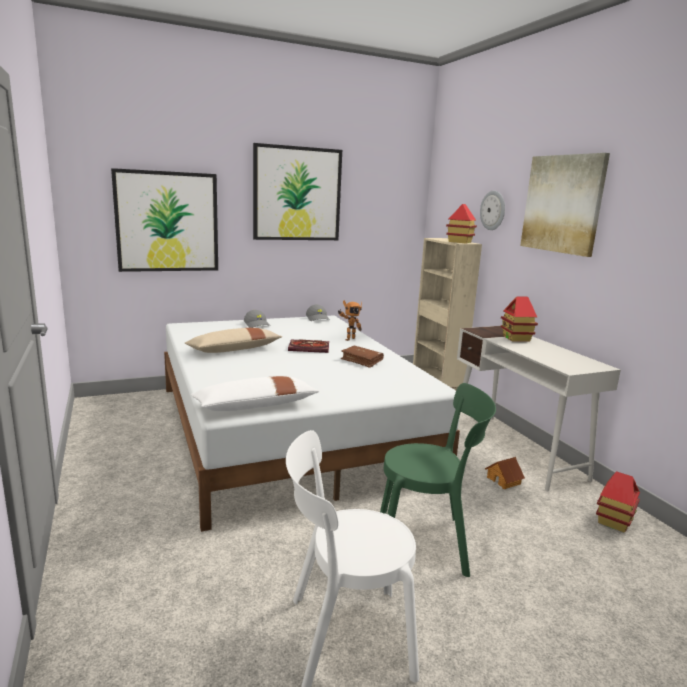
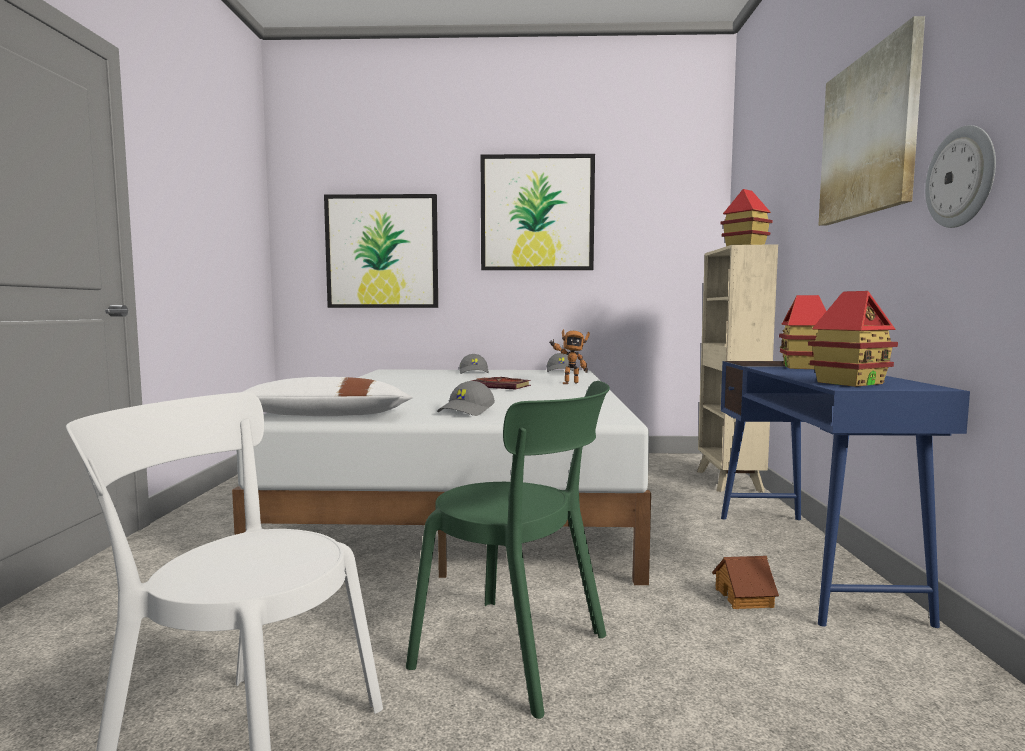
camera: 25 degrees right, 10 degrees down
beige pillow [185,328,282,353] -> none
brown book [341,346,384,368] -> none
white desk [457,326,621,491] -> blue desk [721,361,970,628]
wall clock [480,191,505,230] -> wall clock moved to [925,125,996,228]
toy house [596,471,640,532] -> toy house moved to [808,291,898,387]
none -> grey cap [437,381,495,416]

